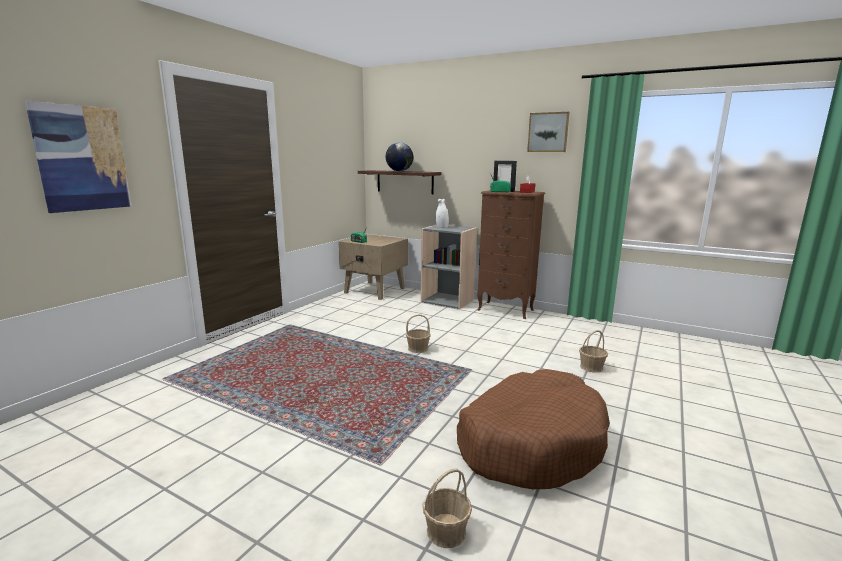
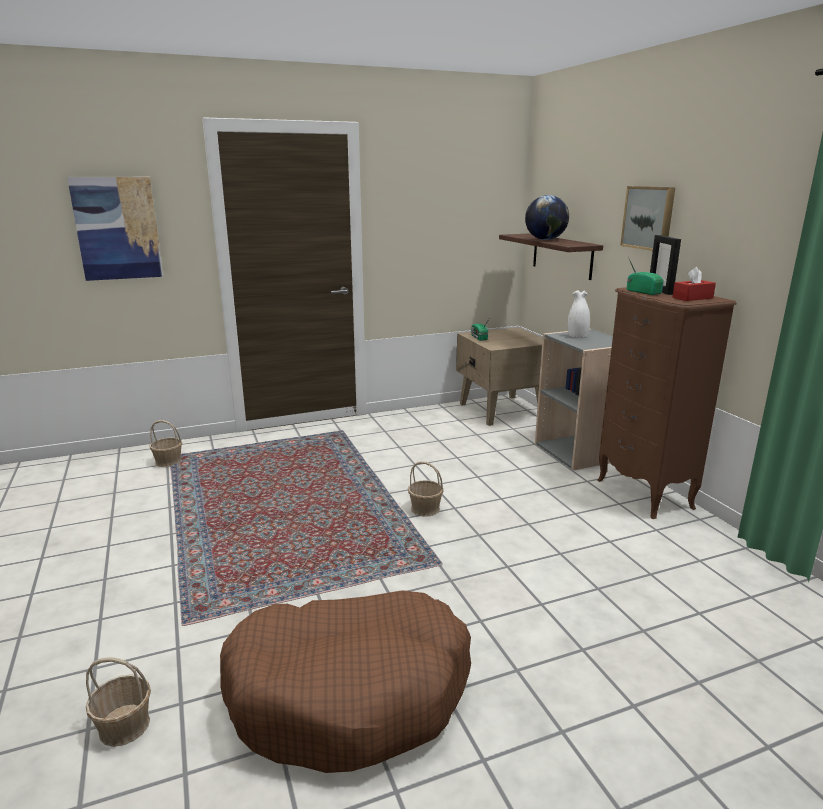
camera: 40 degrees right, 5 degrees up
picture [527,112,570,152] -> picture moved to [620,186,675,251]
basket [579,330,608,373] -> basket moved to [150,420,182,467]

